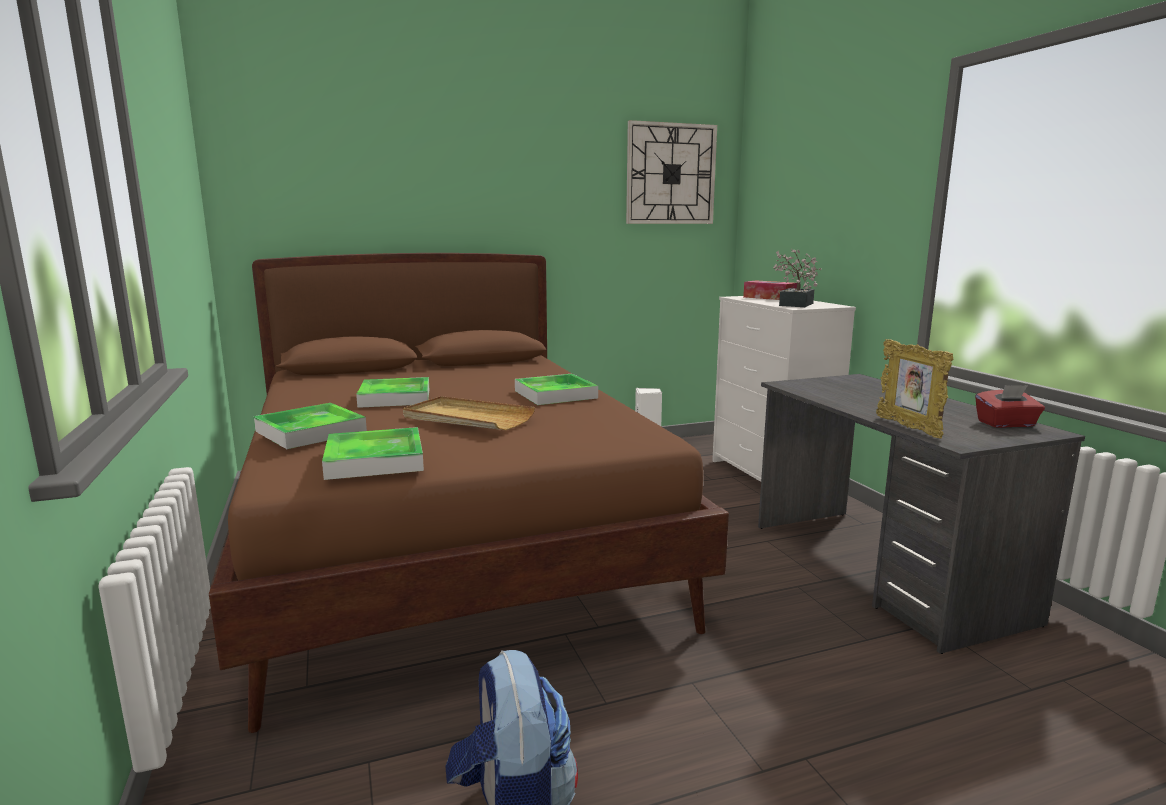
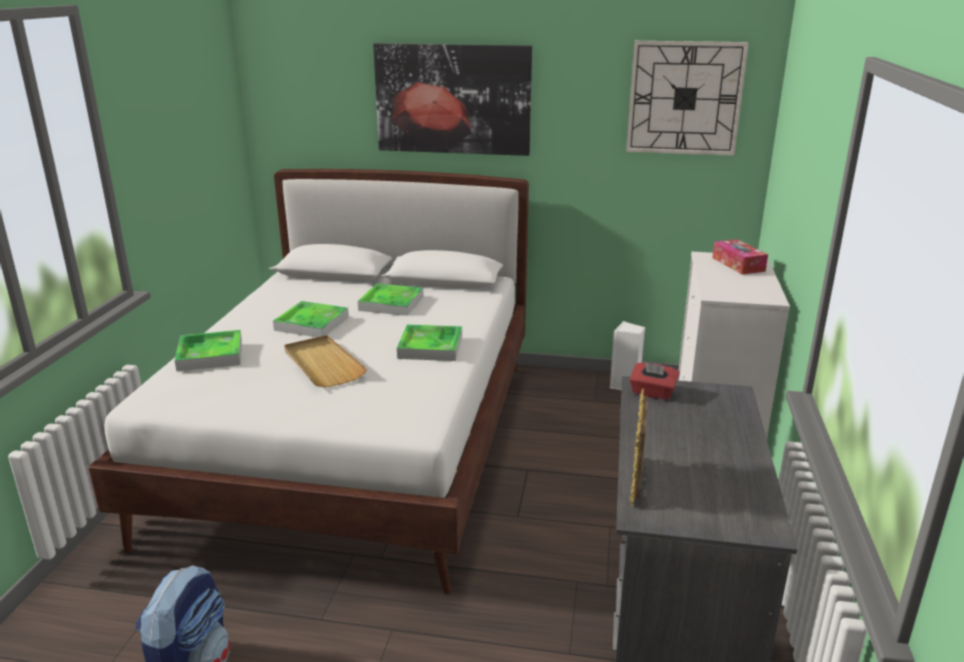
camera: 30 degrees right, 10 degrees up
brown bed [209,253,729,733] -> white bed [88,169,529,594]
tray [322,427,424,480] -> tray moved to [358,283,423,316]
potted plant [773,249,821,307] -> none
red tissue box [975,385,1045,428] -> red tissue box moved to [629,362,680,401]
none -> picture [373,43,532,156]

